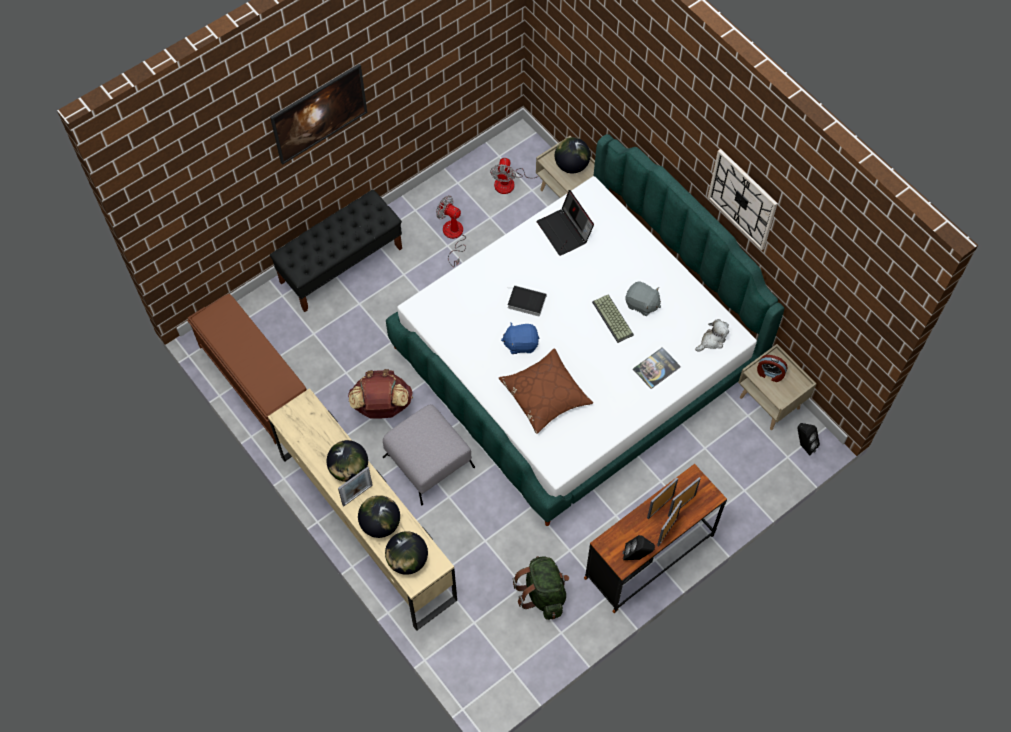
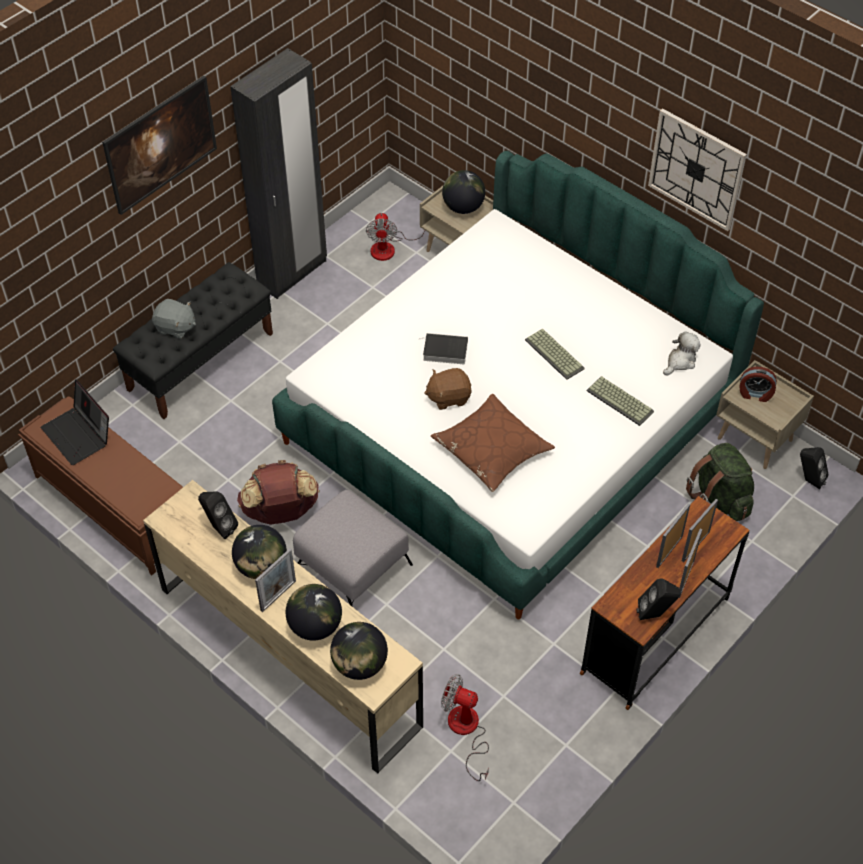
camera: 10 degrees left, 10 degrees down
fan [436,196,466,267] -> fan moved to [441,674,489,781]
blue plush toy [501,322,539,354] -> brown plush toy [424,368,471,410]
green backpack [513,556,569,620] -> green backpack moved to [686,443,754,521]
laptop [536,190,594,256] -> laptop moved to [40,379,109,465]
grey plush toy [625,282,661,316] -> grey plush toy moved to [152,299,196,339]
book [633,347,681,389] -> keyboard [587,376,654,426]
none -> black speaker [198,491,238,539]
none -> black wardrobe [230,48,327,299]

